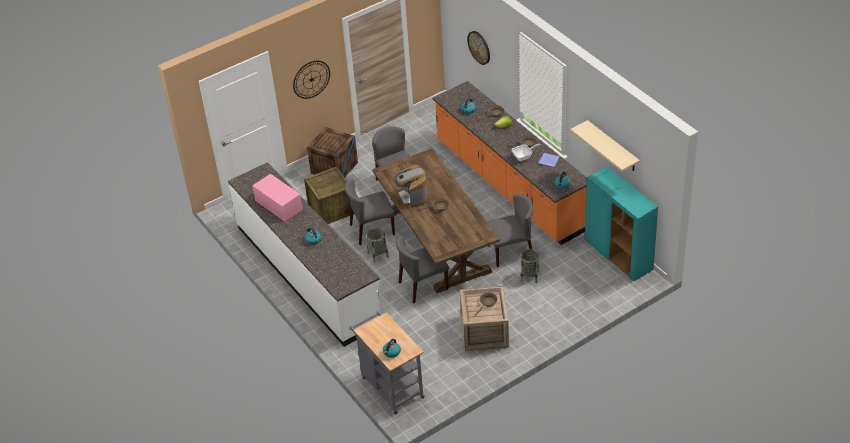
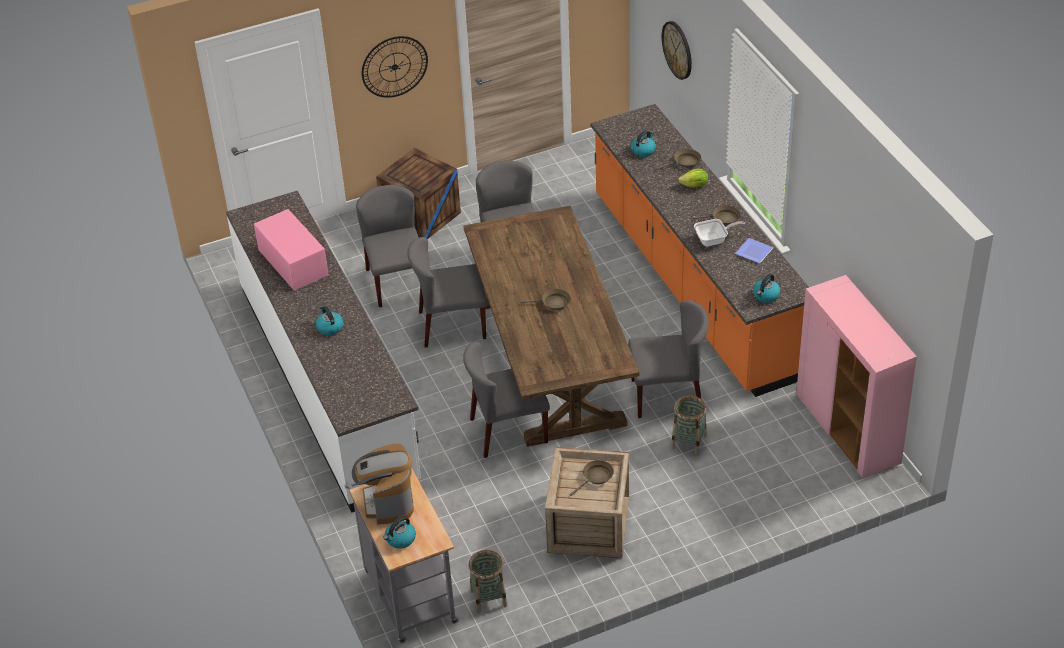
camera: 10 degrees right, 0 degrees up
crate [304,167,354,224] -> grey chair [356,185,419,307]
basket [367,228,389,263] -> basket moved to [468,550,507,613]
coffee machine [395,165,427,208] -> coffee machine moved to [352,443,414,525]
beige shelf [570,120,640,172] -> none
turquoise cabinet [585,166,658,281] -> pink cabinet [796,275,917,478]

